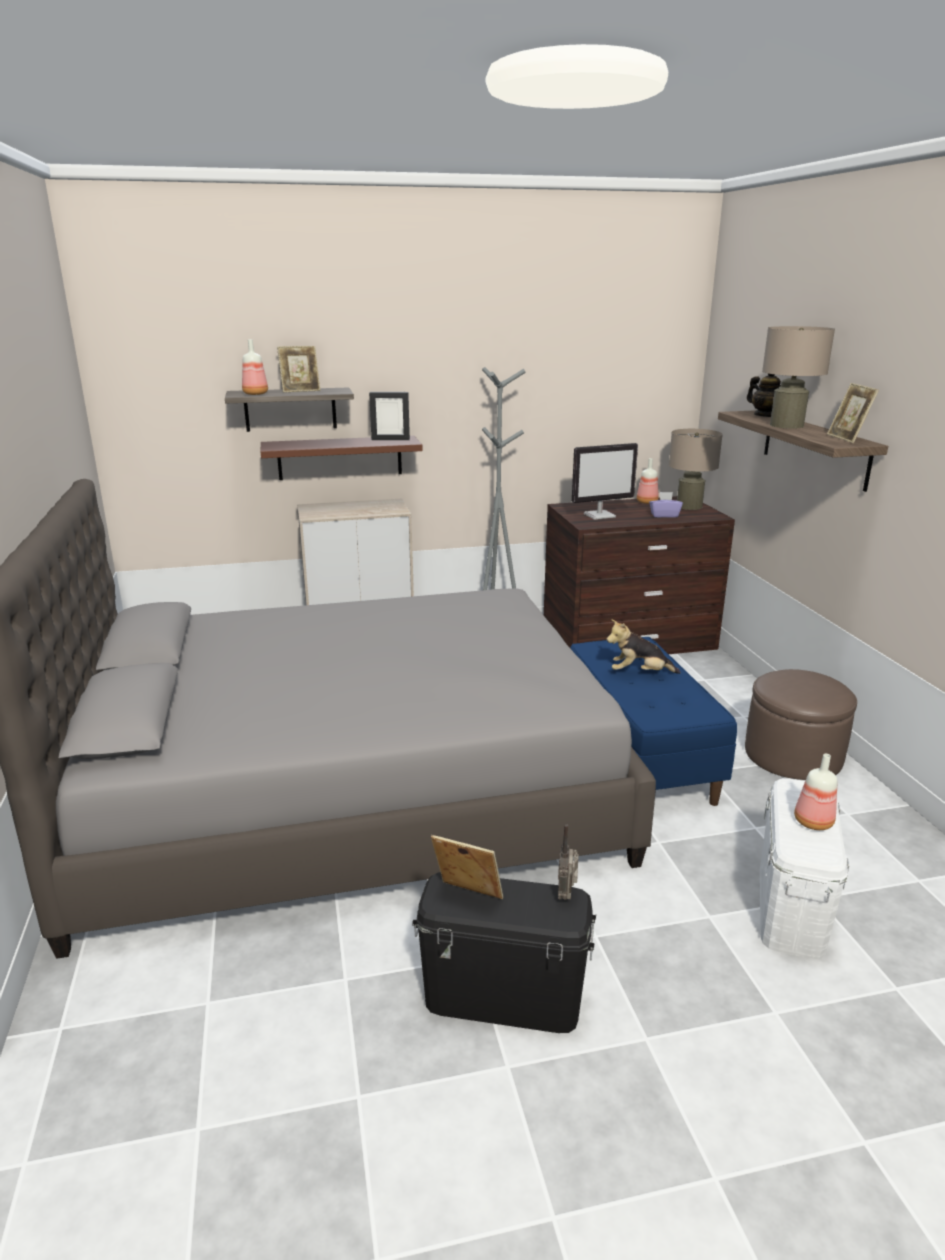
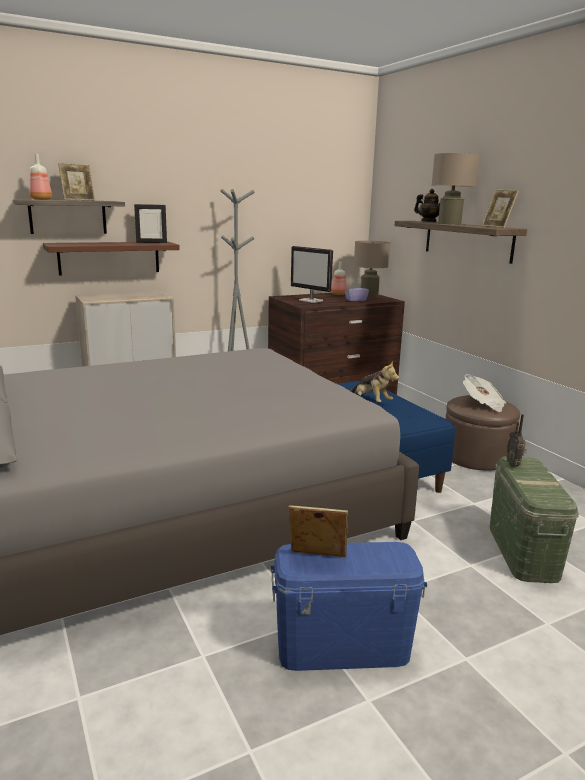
camera: 15 degrees left, 5 degrees down
black storage box [412,872,596,1033] -> blue storage box [271,542,427,671]
radio [558,824,579,900] -> radio moved to [507,414,527,467]
monitor [572,443,638,520] -> monitor turned 75 degrees clockwise [291,246,333,303]
plush toy [607,619,681,674] -> plush toy turned 120 degrees counterclockwise [350,361,399,402]
white storage box [760,778,849,959] -> green storage box [490,456,579,583]
bottle [794,754,837,830] -> none
none -> newspaper [463,374,506,412]

